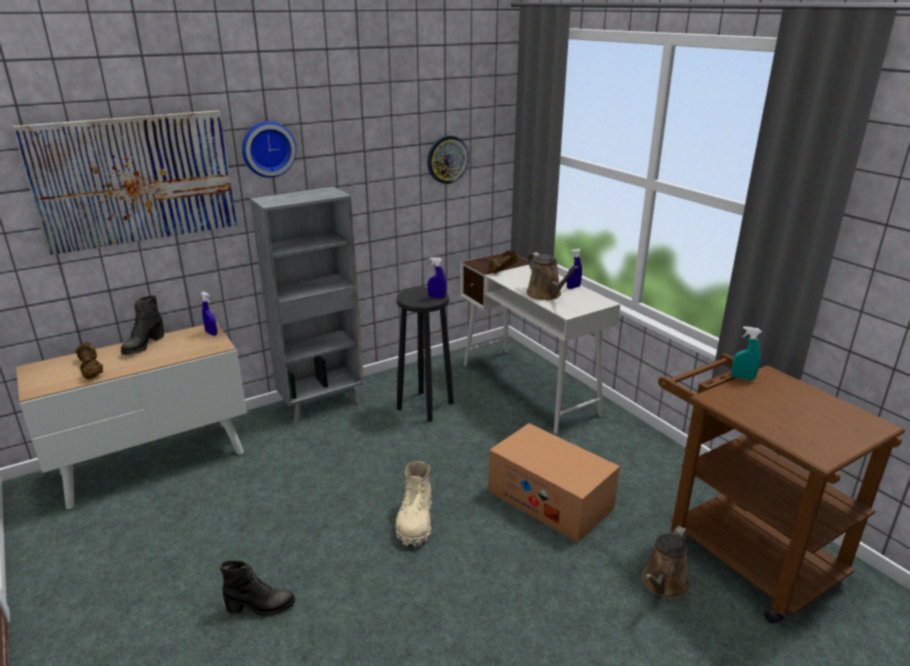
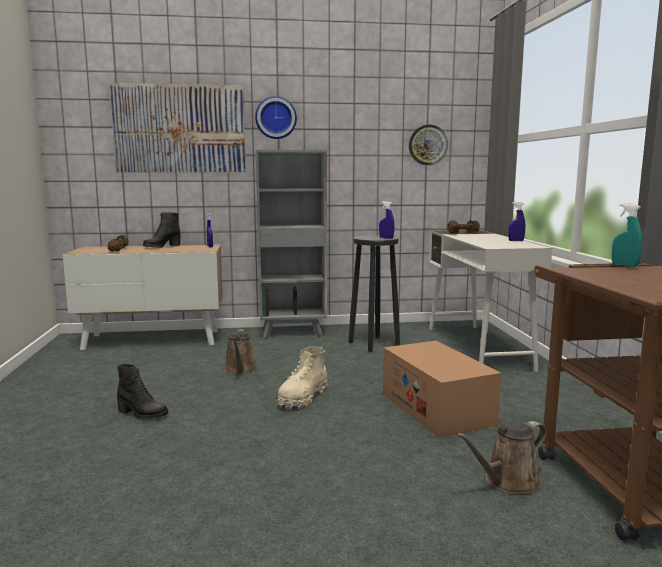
camera: 25 degrees right, 15 degrees down
brown watering can [526,252,579,300] -> brown watering can moved to [224,329,258,374]

